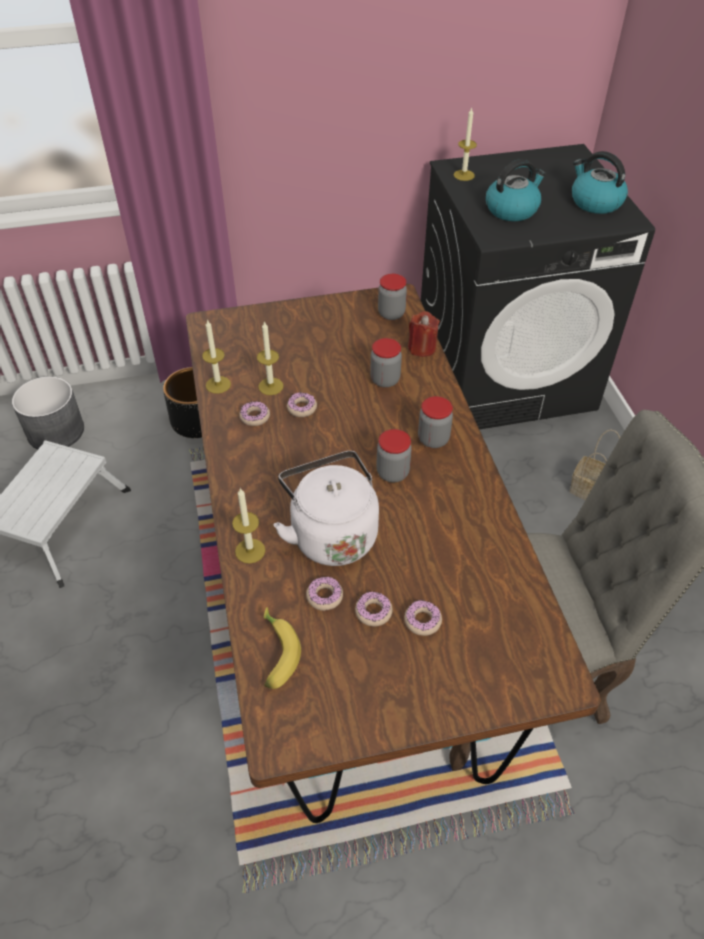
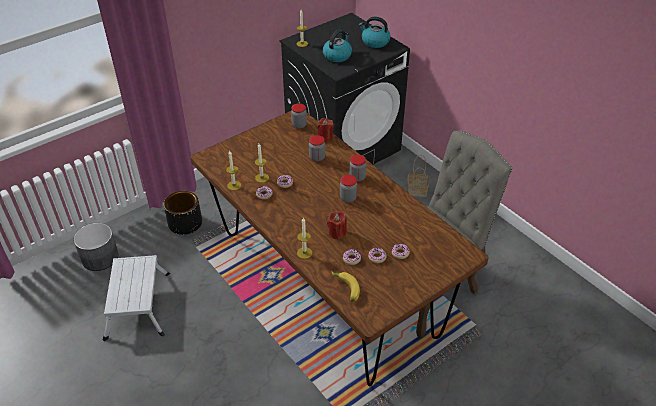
camera: 25 degrees left, 5 degrees down
white kettle [273,451,379,566] -> red candle [327,211,347,240]

